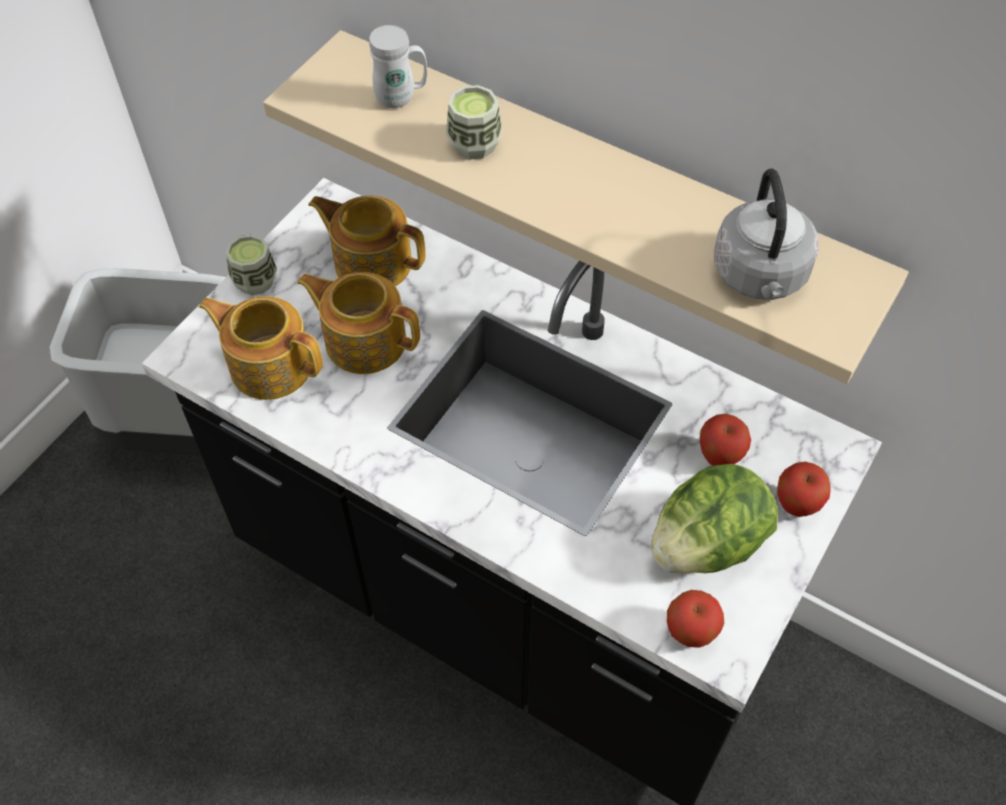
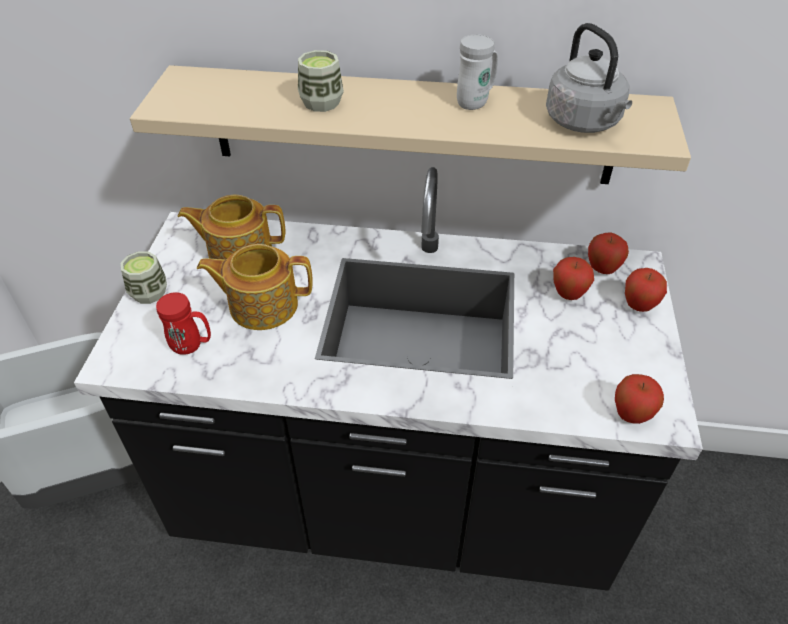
camera: 25 degrees left, 10 degrees down
teapot [199,296,323,400] -> red mug [156,292,211,355]
white mug [369,25,427,108] -> white mug moved to [457,35,498,110]
lettuce [651,464,778,574] -> none
none -> apple [588,233,629,274]

